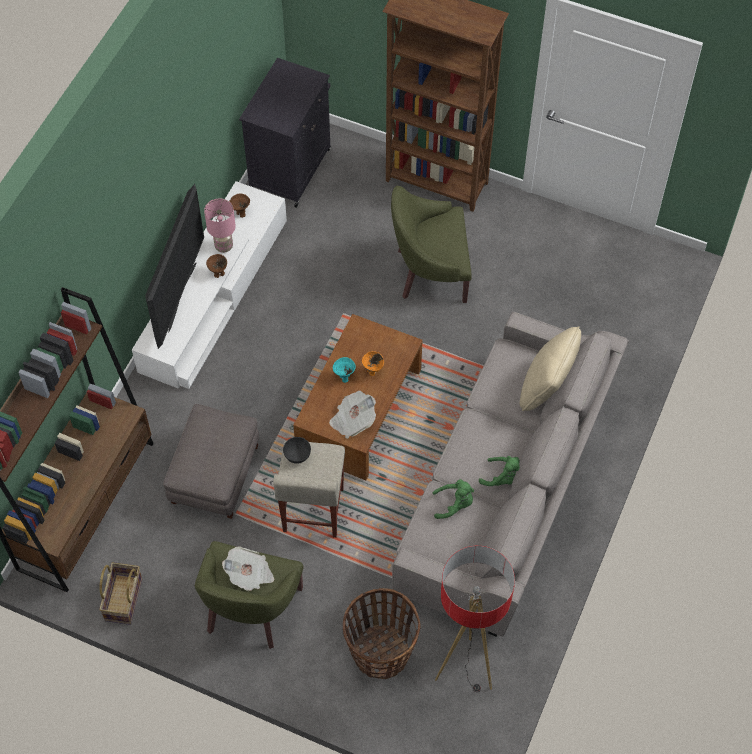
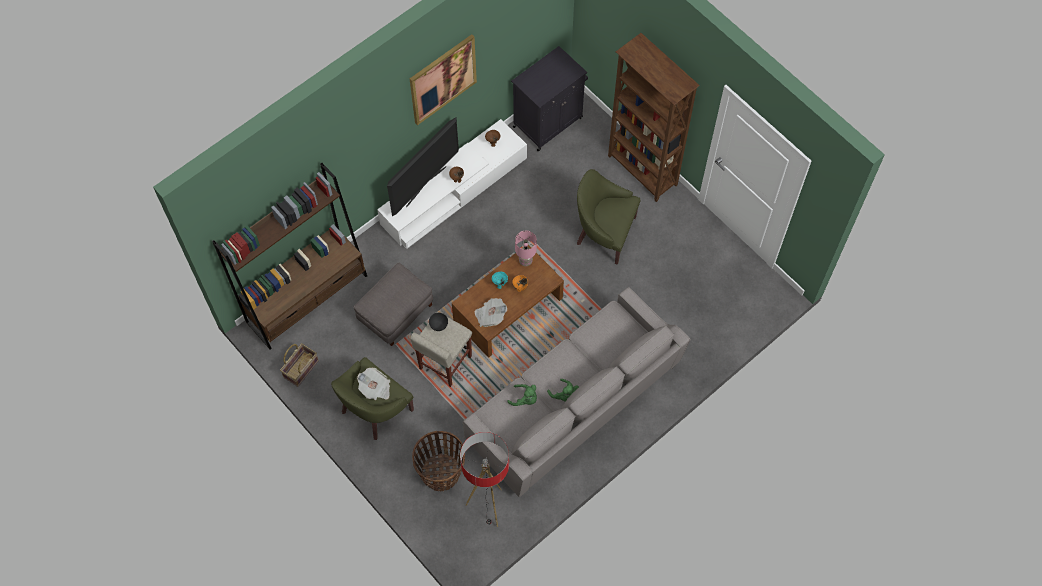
camera: 25 degrees right, 5 degrees up
pink table lamp [204,198,236,253] -> pink table lamp moved to [515,231,537,266]
beige pillow [520,326,581,411] -> none
none -> picture [410,34,477,125]

